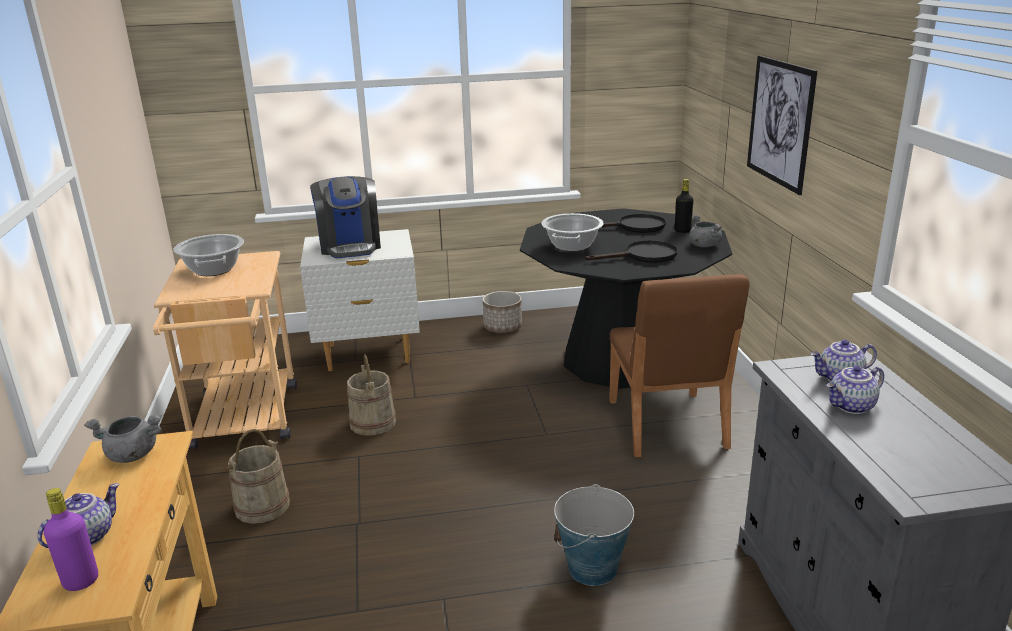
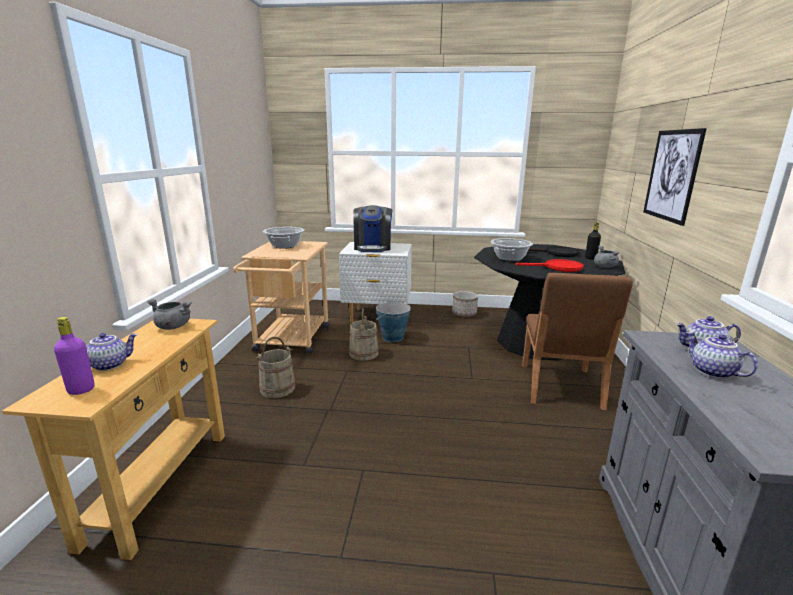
camera: 15 degrees right, 5 degrees down
bucket [554,484,634,586] -> bucket moved to [376,301,411,342]
black frying pan [585,240,678,263] -> red frying pan [515,259,583,272]
teapot [826,366,884,414] -> teapot turned 75 degrees clockwise [686,332,758,379]

